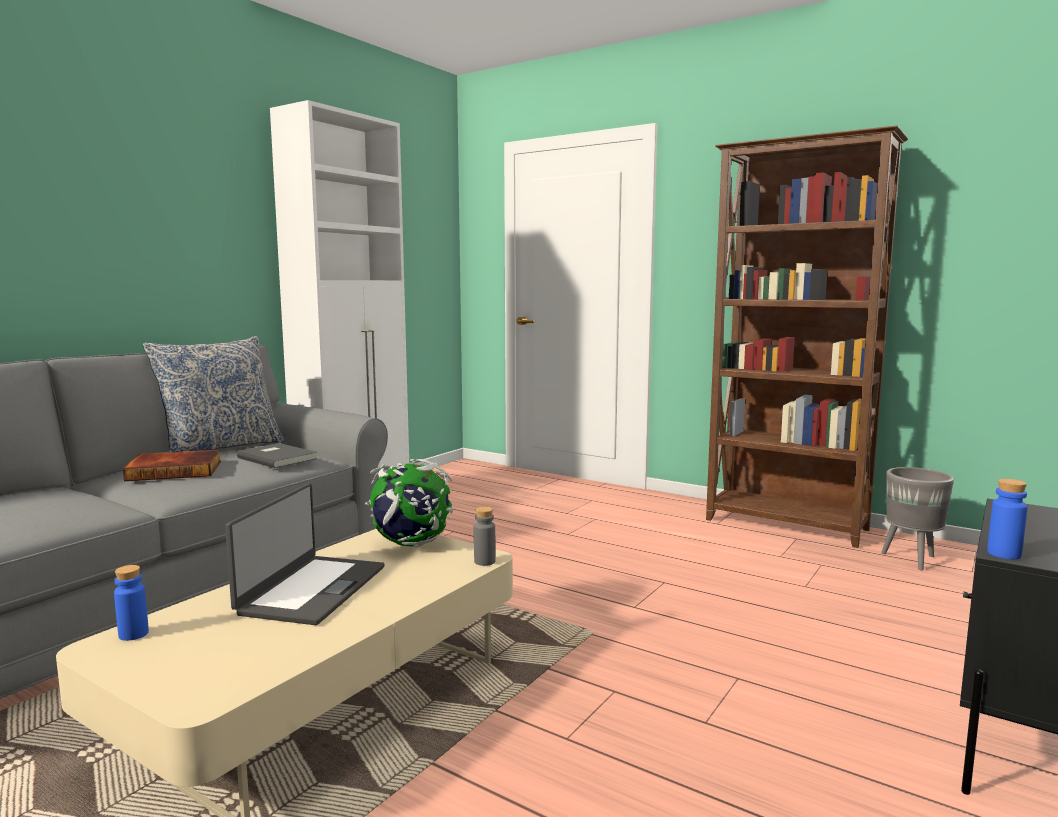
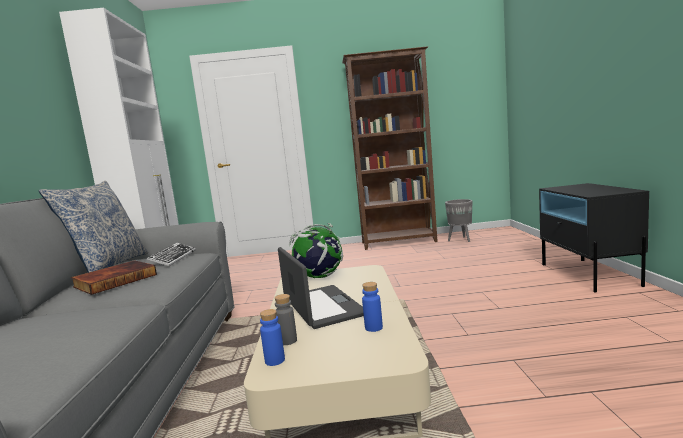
camera: 35 degrees left, 0 degrees up
grey book [237,443,317,468] -> keyboard [147,243,196,266]
grey bottle [474,507,496,566] -> grey bottle moved to [275,294,297,345]
blue bottle [987,479,1028,559] -> blue bottle moved to [362,282,383,332]

